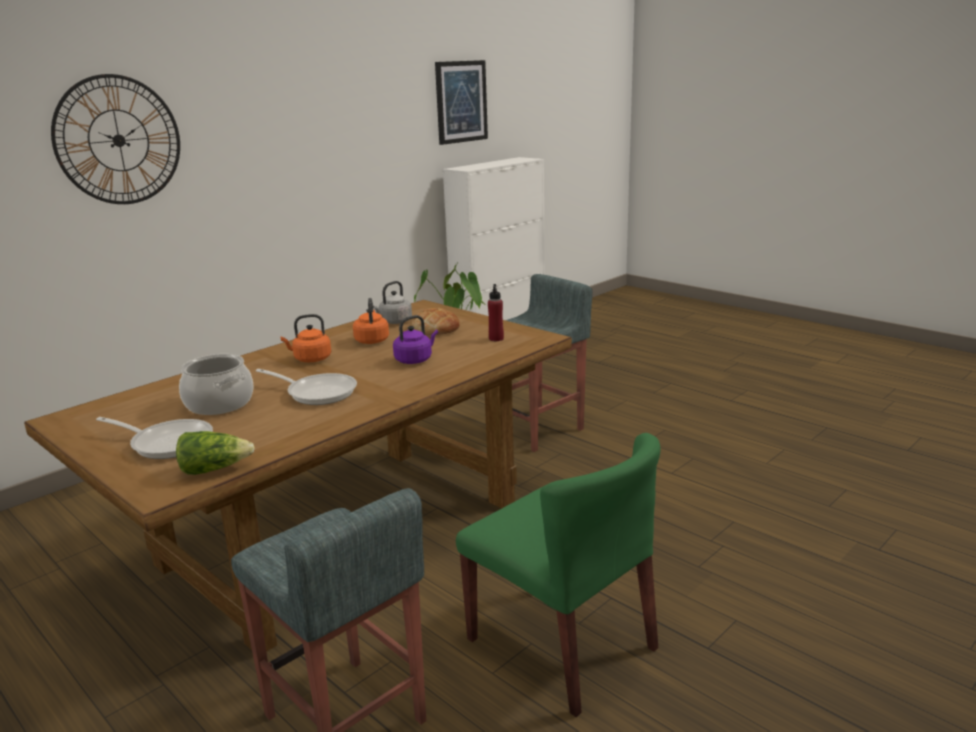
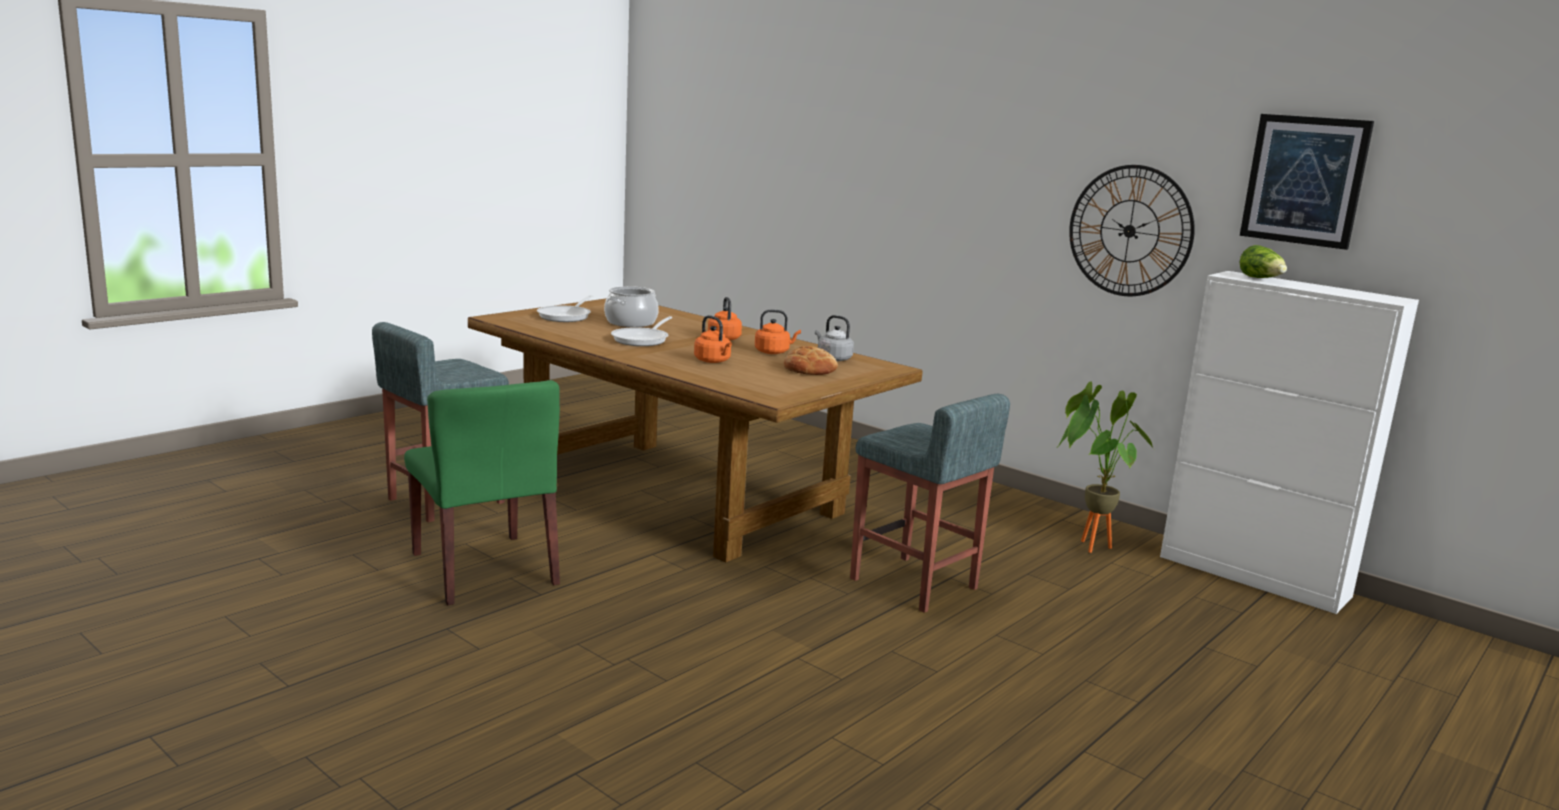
camera: 85 degrees right, 5 degrees down
wall clock [51,74,180,204] -> wall clock moved to [1069,165,1195,296]
lettuce [176,431,255,475] -> lettuce moved to [1240,245,1287,278]
purple kettle [393,315,438,364] -> orange kettle [694,315,732,363]
green chair [456,433,661,717] -> green chair turned 75 degrees counterclockwise [404,380,560,605]
red bottle [488,284,504,341] -> none

